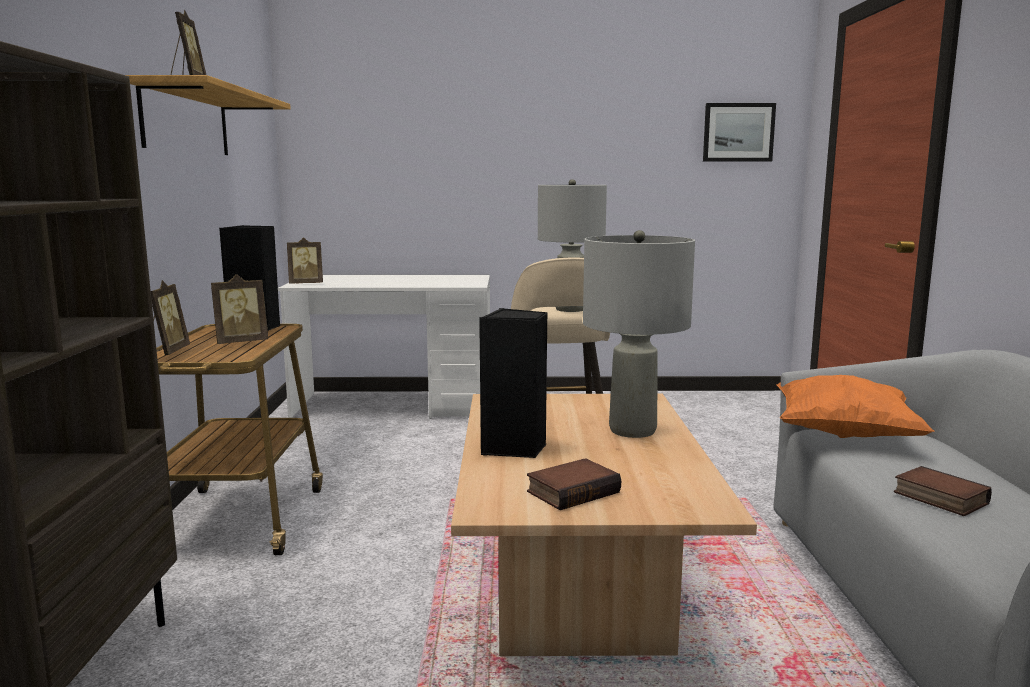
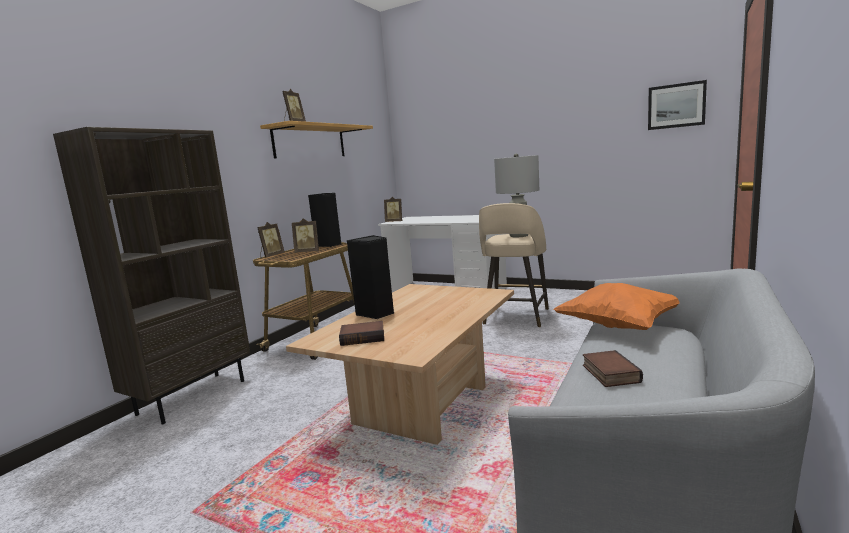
camera: 30 degrees right, 0 degrees up
grey table lamp [583,230,695,438] -> none

